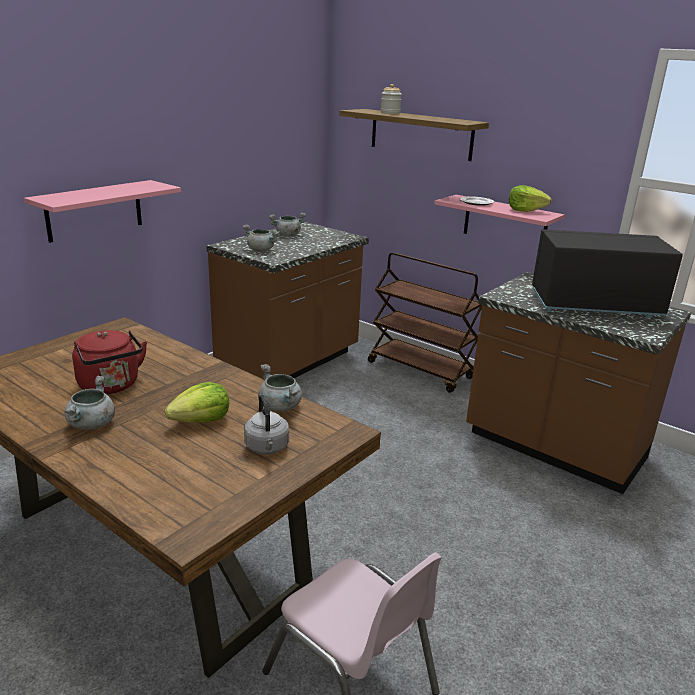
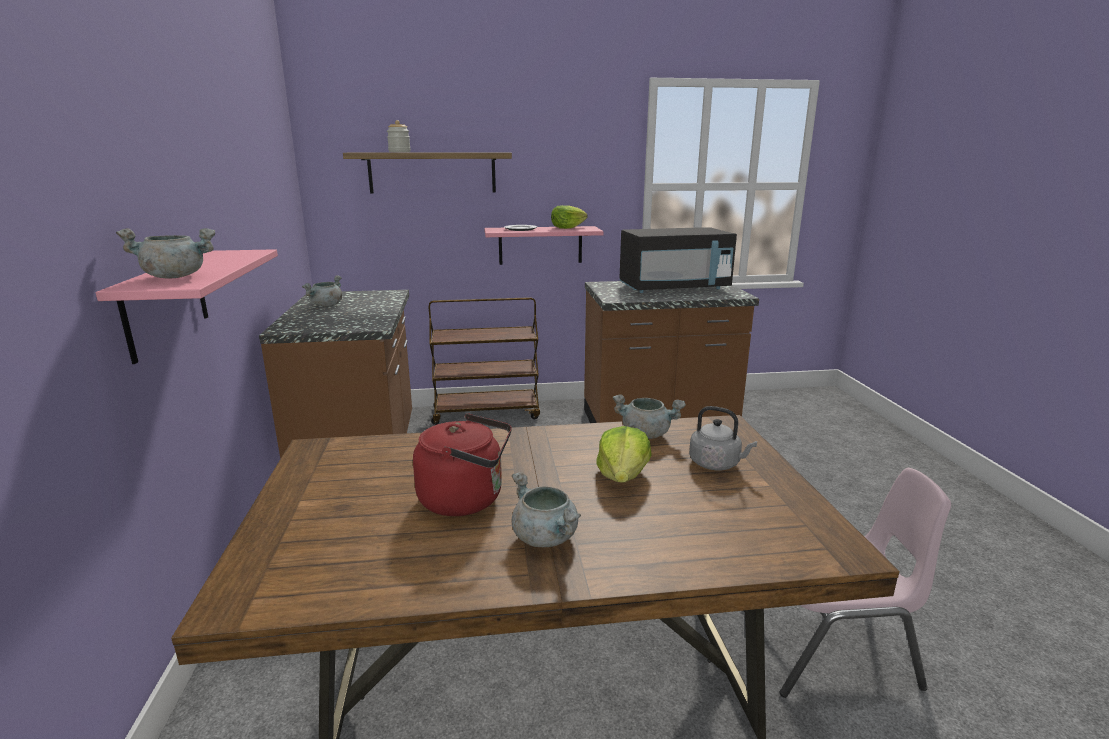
camera: 45 degrees left, 5 degrees down
grey cooking pot [242,225,280,251] -> grey cooking pot moved to [116,228,215,278]
black microwave [532,229,683,318] -> black microwave turned 150 degrees counterclockwise [620,227,737,293]

